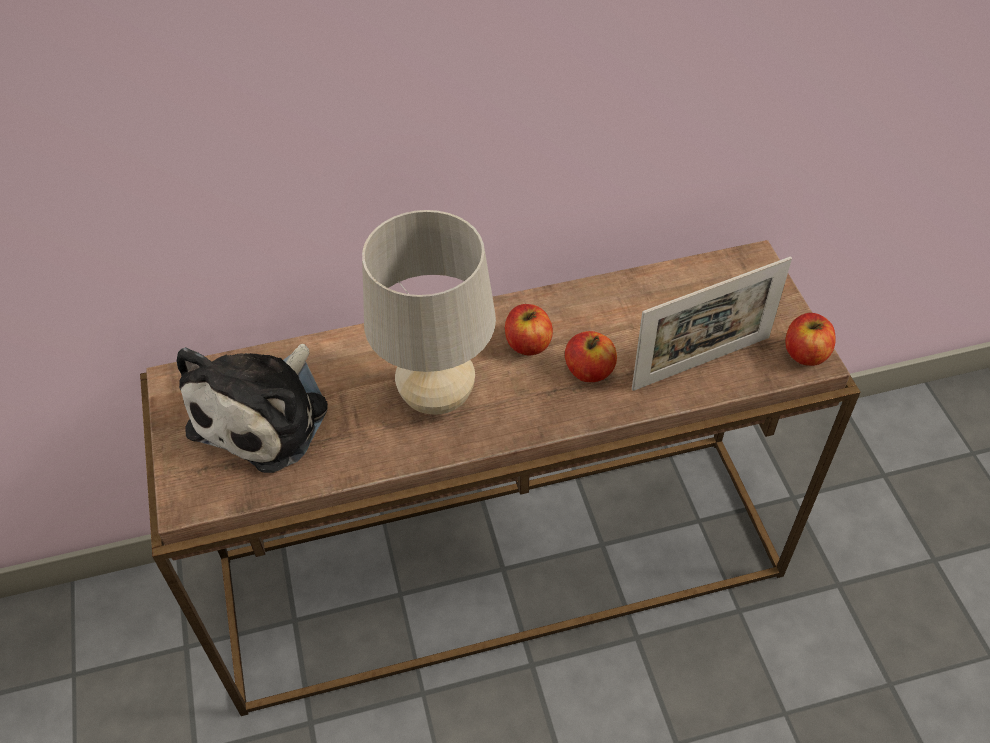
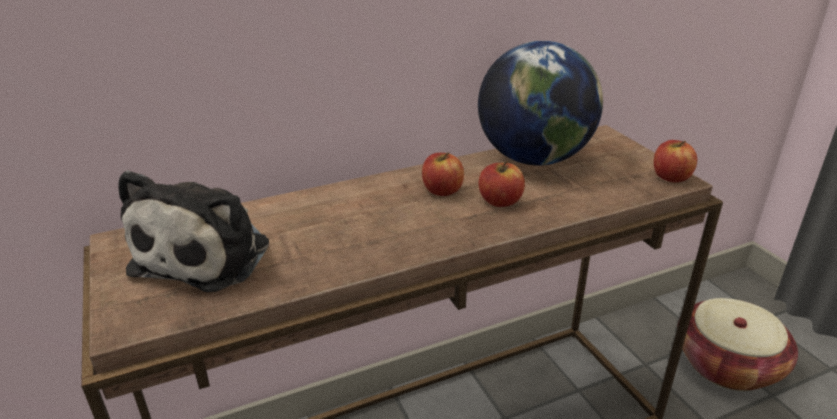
camera: 10 degrees left, 20 degrees down
beige table lamp [362,210,496,415] -> none
picture frame [632,256,792,391] -> none
none -> globe [478,41,603,166]
none -> basket [677,298,798,391]

